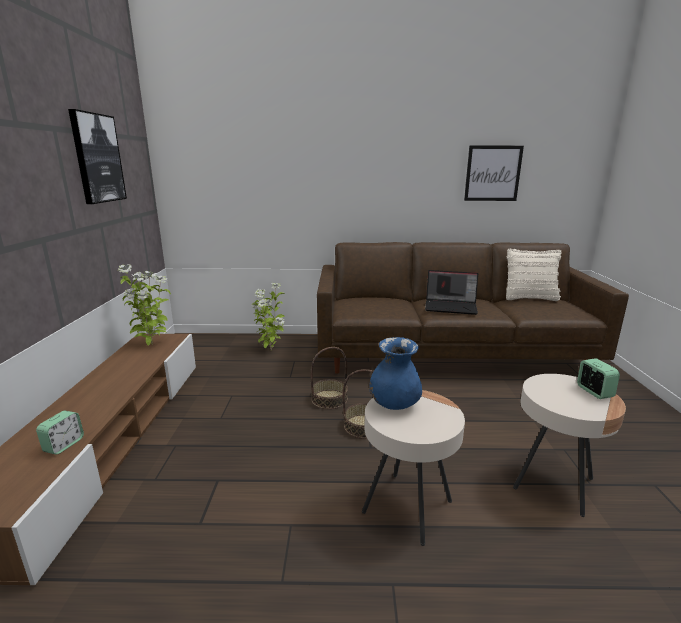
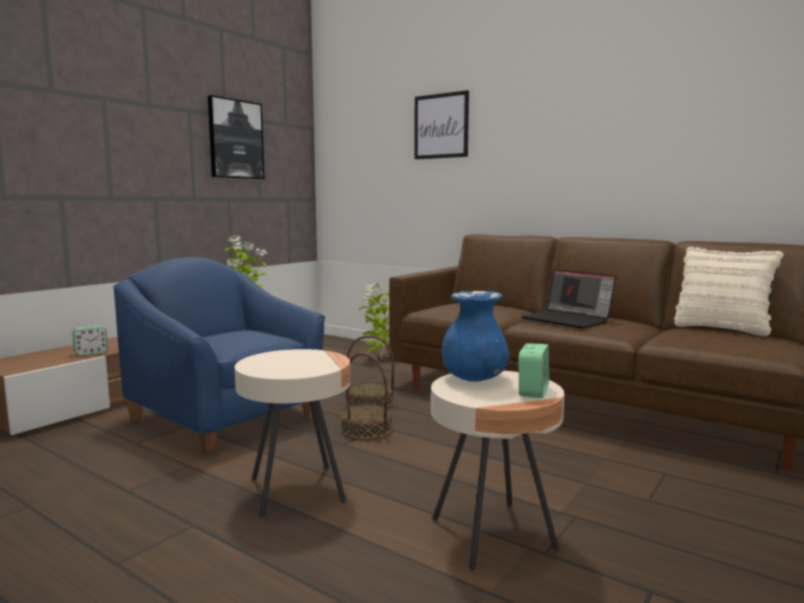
camera: 35 degrees right, 10 degrees down
blue vase [369,337,422,410] -> blue vase moved to [442,291,510,382]
picture [464,145,524,201] -> picture moved to [414,90,469,159]
none -> blue armchair [113,257,325,455]

